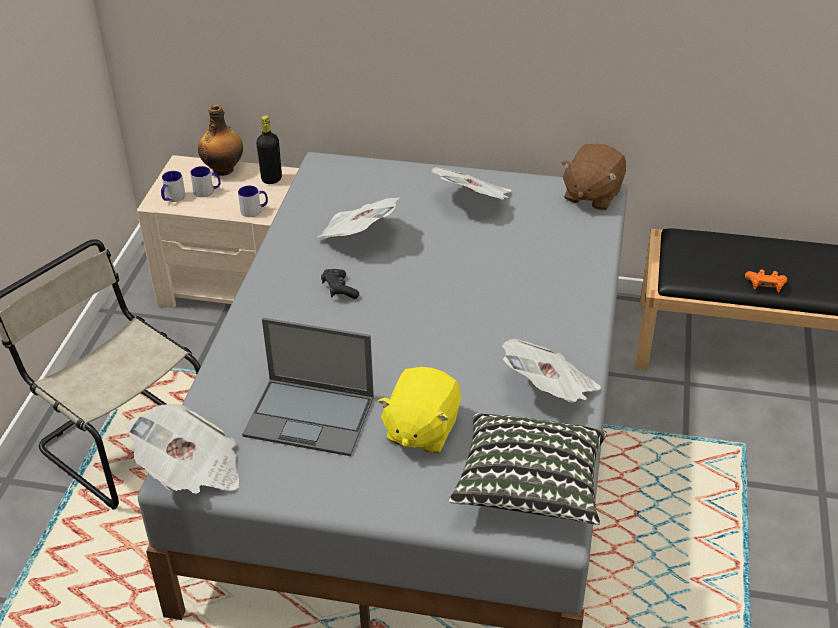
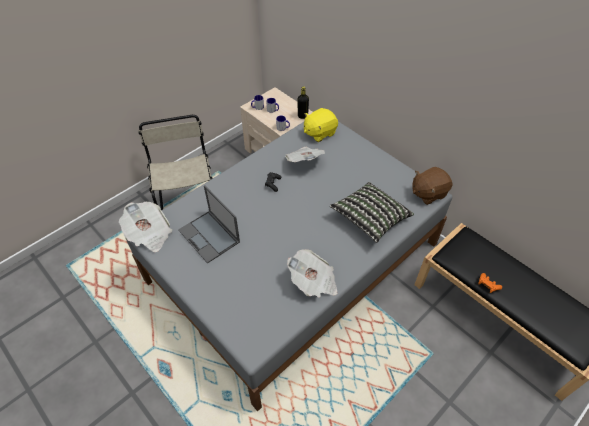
camera: 35 degrees right, 10 degrees up
bottle [198,104,243,176] -> none
yellow plush toy [378,367,461,454] -> yellow plush toy moved to [304,108,338,142]
newspaper [432,167,512,200] -> none
pillow [449,413,607,525] -> pillow moved to [330,182,414,243]

